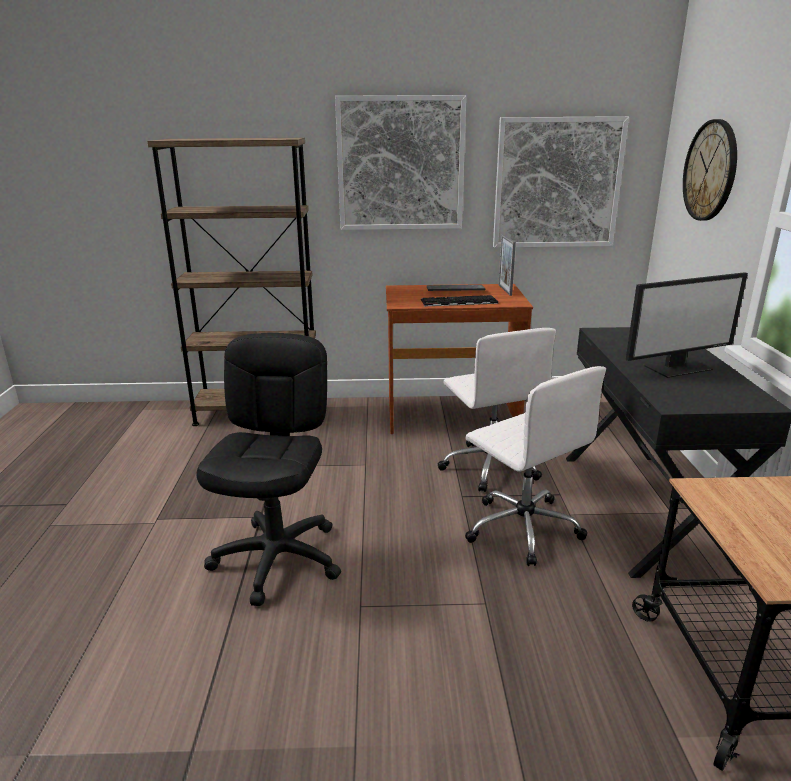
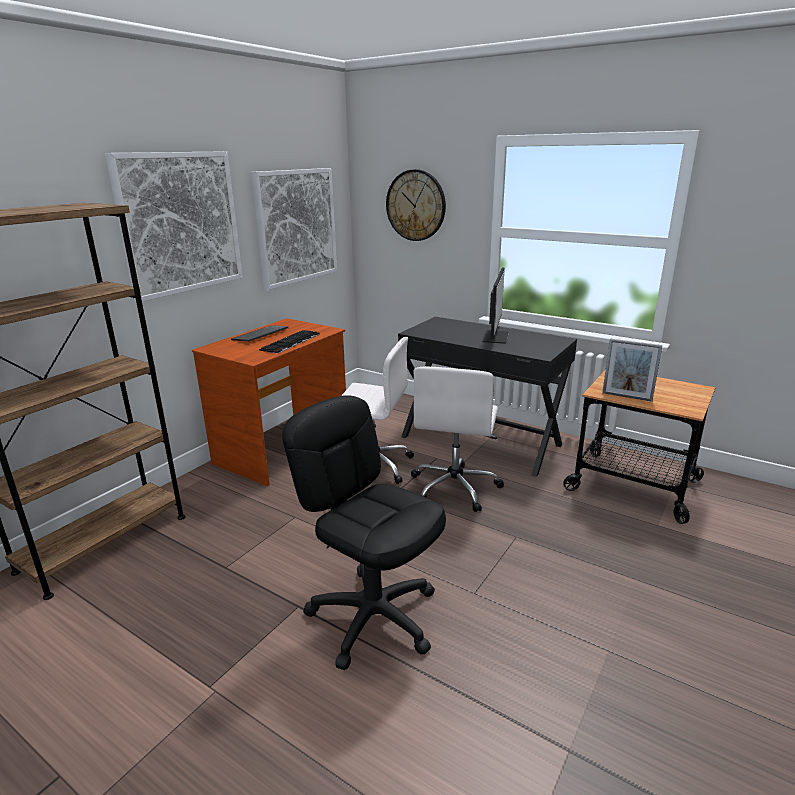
camera: 55 degrees left, 0 degrees up
white office chair [465,366,606,566] -> white office chair turned 105 degrees clockwise [411,366,504,512]
picture frame [498,234,516,296] -> picture frame moved to [602,339,662,402]

